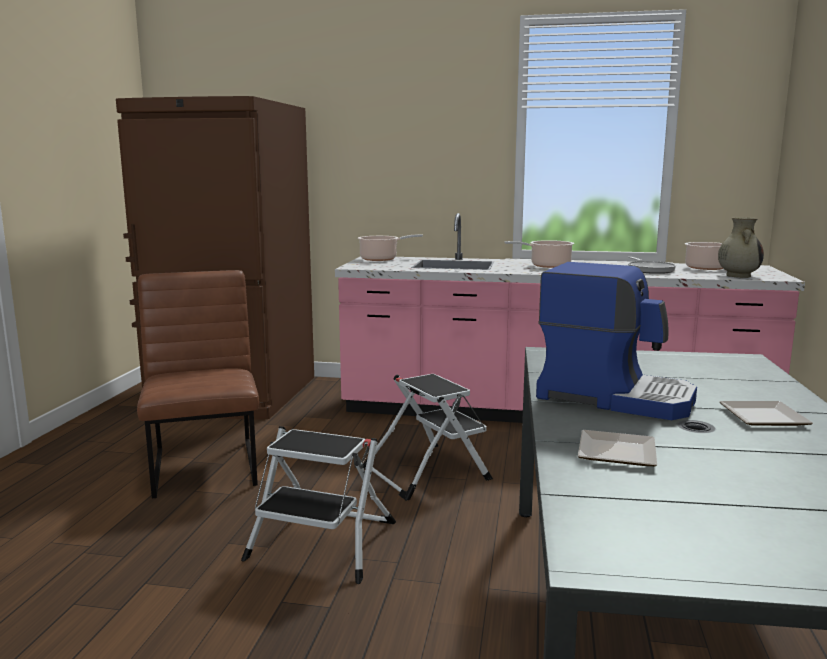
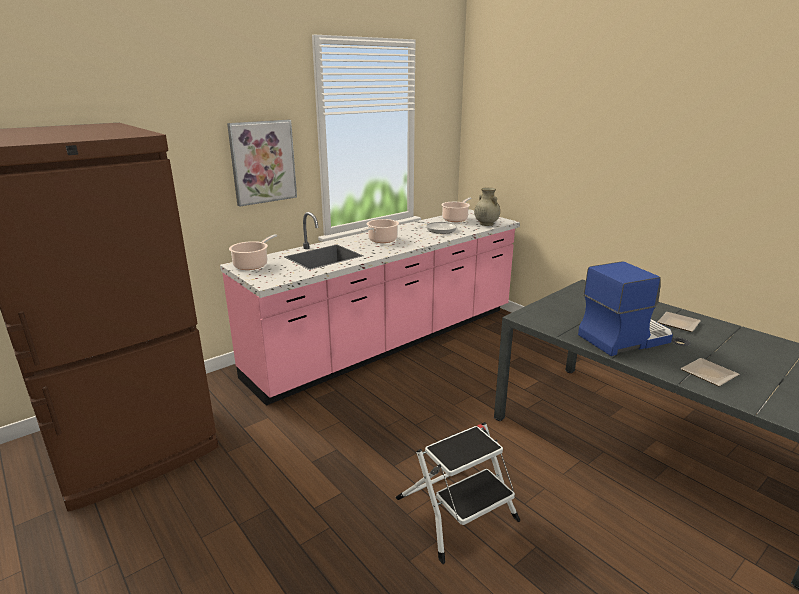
camera: 50 degrees left, 10 degrees up
brown chair [137,270,259,499] -> none
step ladder [363,374,493,501] -> none
none -> picture [227,120,297,207]

